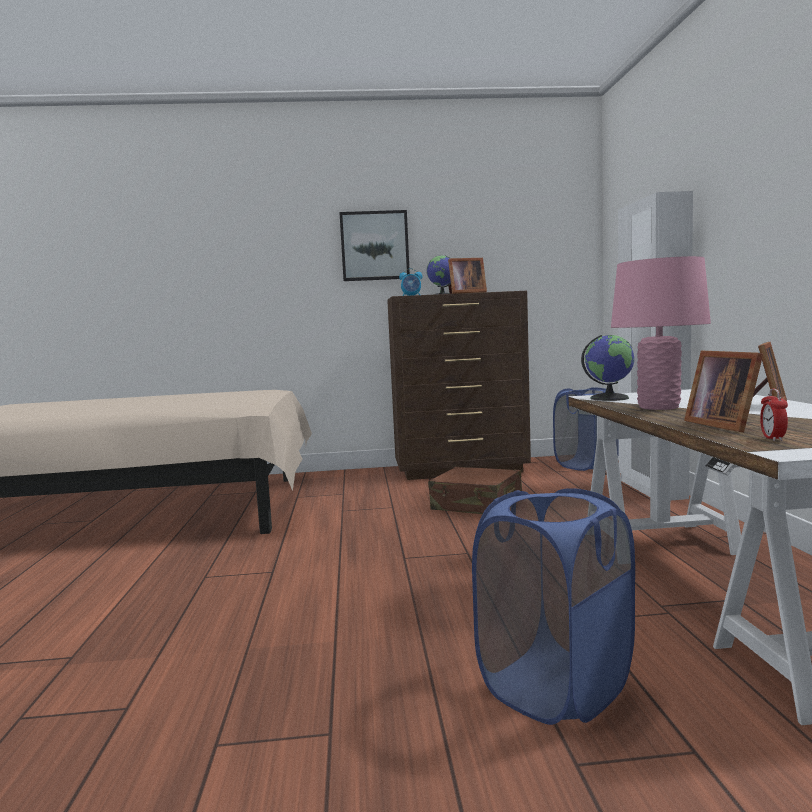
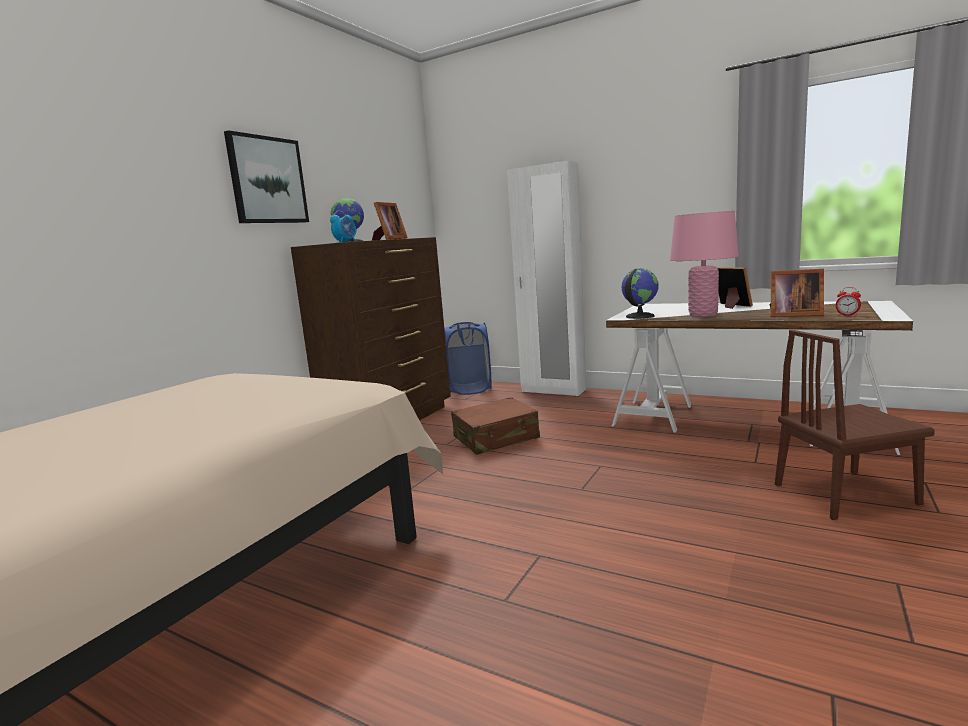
camera: 55 degrees left, 5 degrees up
blue laundry basket [472,488,635,725] -> brown chair [775,330,935,520]

